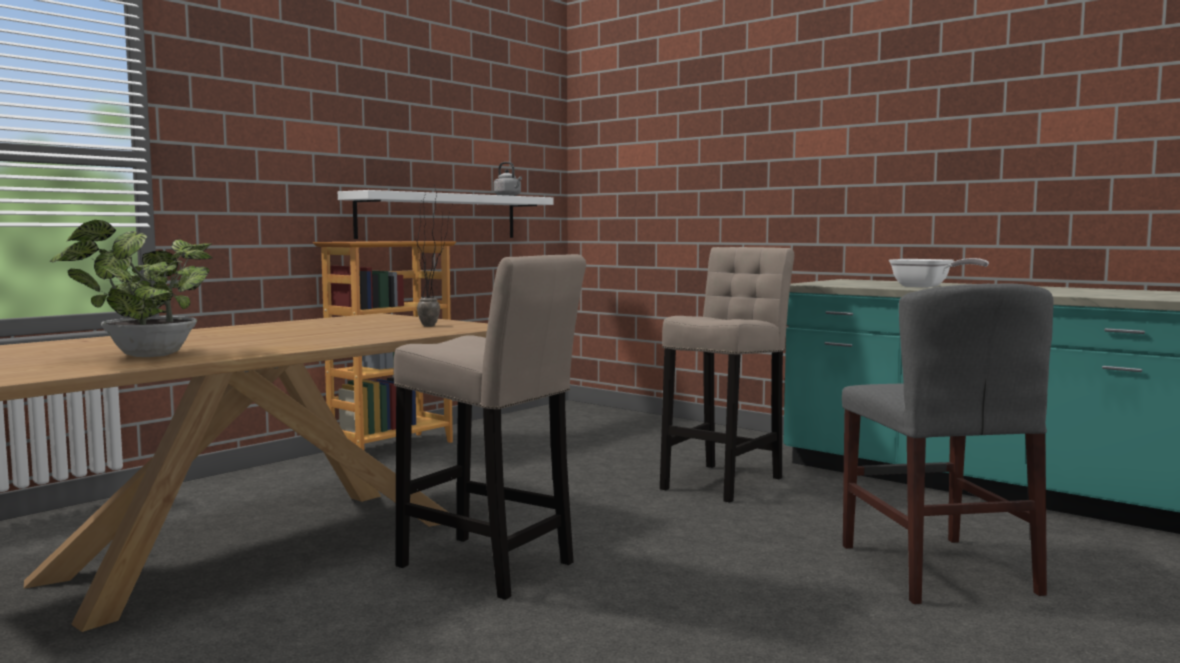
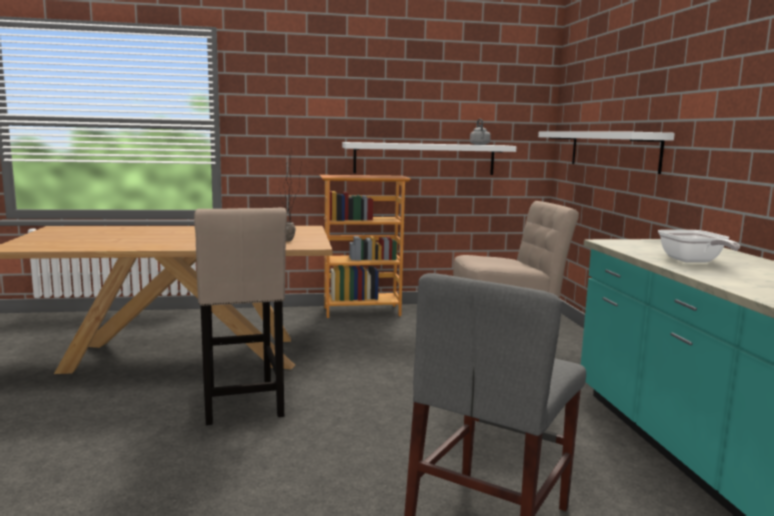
camera: 40 degrees right, 5 degrees up
potted plant [49,220,213,357] -> none
none -> white shelf [538,131,675,174]

